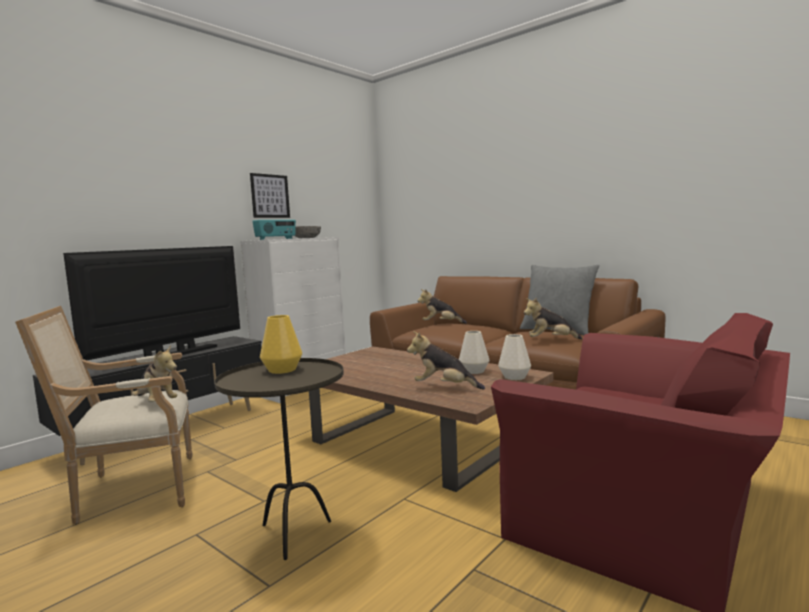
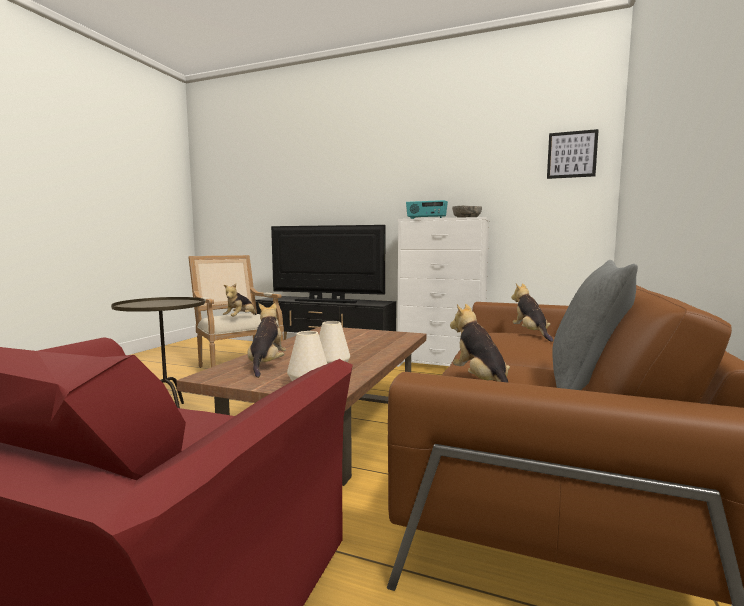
camera: 70 degrees right, 0 degrees up
picture [250,173,290,218] -> picture moved to [547,129,599,179]
yellow vase [260,315,302,374] -> none

